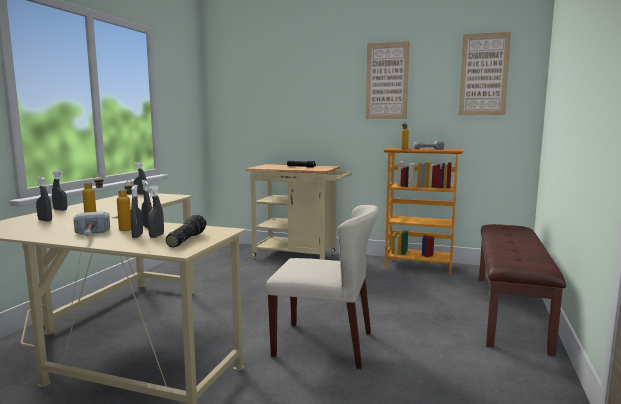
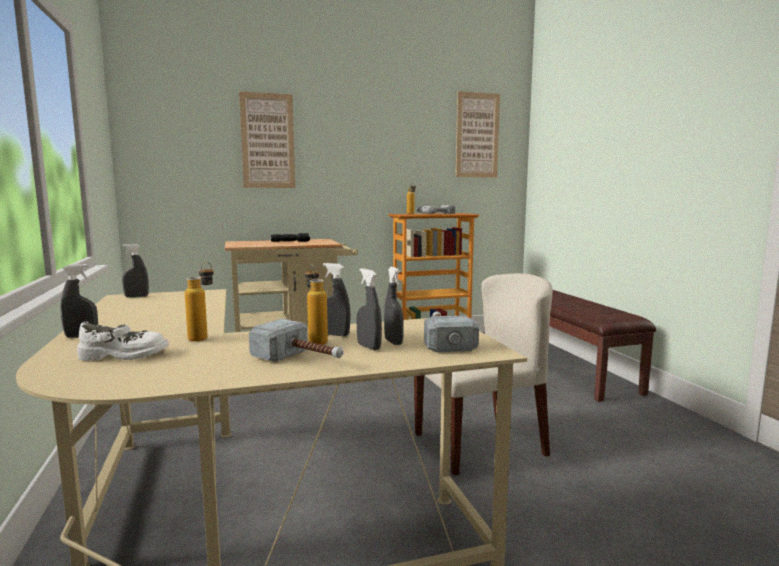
camera: 35 degrees left, 0 degrees up
grey spray bottle [36,177,52,222] -> white shoe [77,321,169,361]
flashlight [166,215,206,248] -> hammer [424,311,479,352]
picture [366,41,409,119] -> picture moved to [239,91,295,188]

